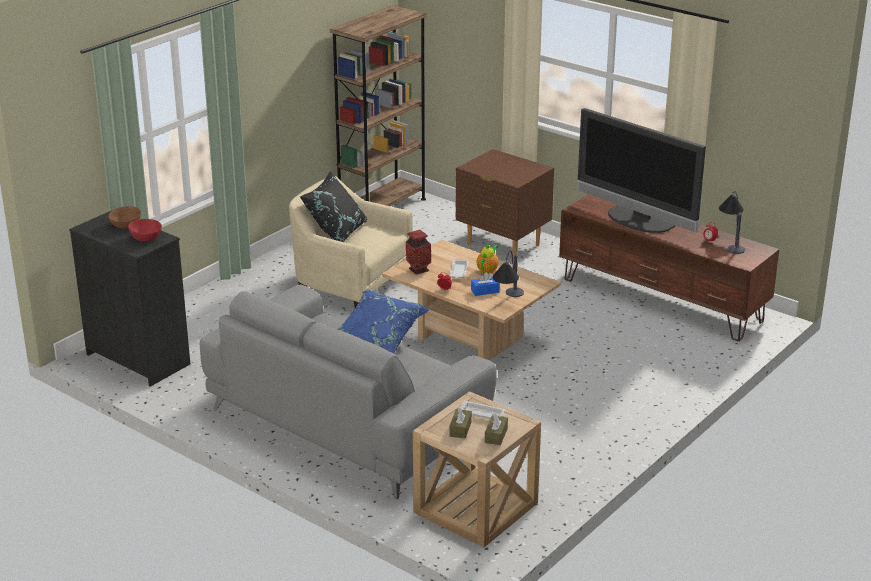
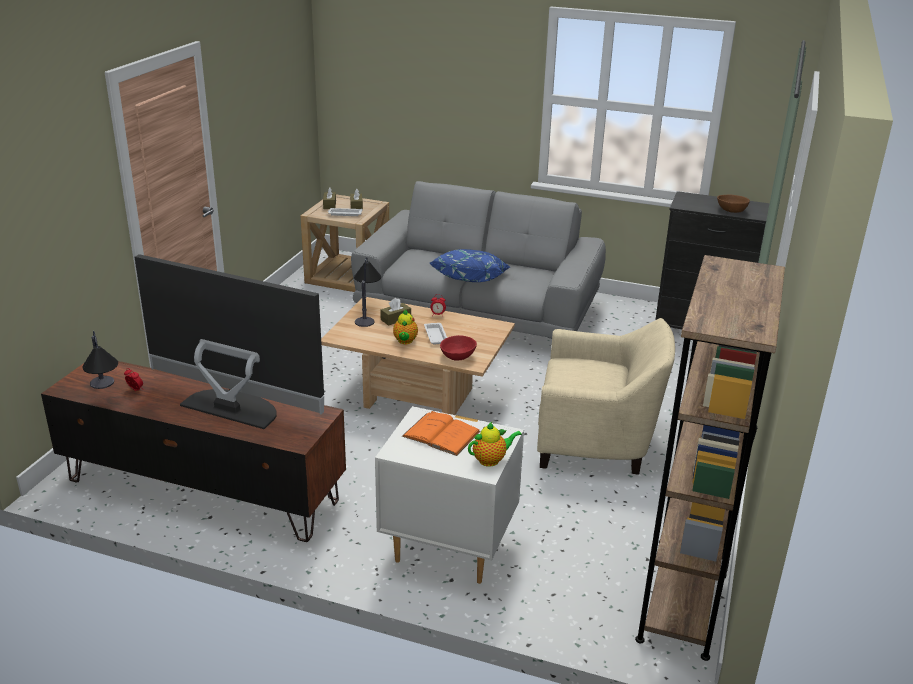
camera: 160 degrees right, 0 degrees up
red bowl [128,219,162,242] -> red bowl moved to [440,335,477,360]
black pillow [300,171,367,242] -> none
vase [406,230,431,275] -> none
brown nightstand [455,149,554,260] -> white nightstand [375,406,524,584]
blue tissue box [471,272,500,296] -> brown tissue box [380,298,411,326]
none -> orange book [402,411,481,456]
none -> teapot [468,422,522,467]

